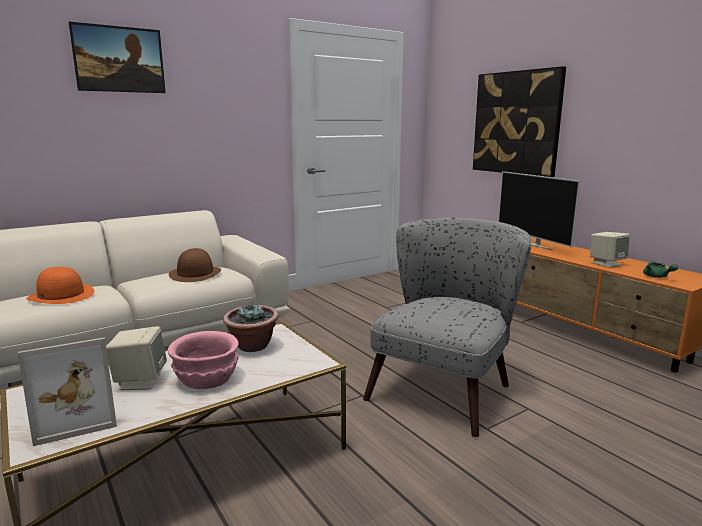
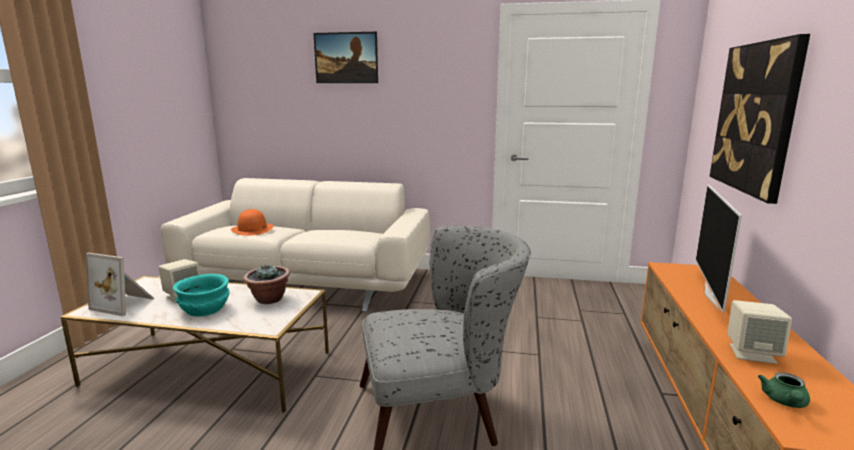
camera: 45 degrees right, 0 degrees up
pink bowl [168,331,239,389] -> turquoise bowl [173,274,230,317]
brown hat [169,248,221,282] -> none

